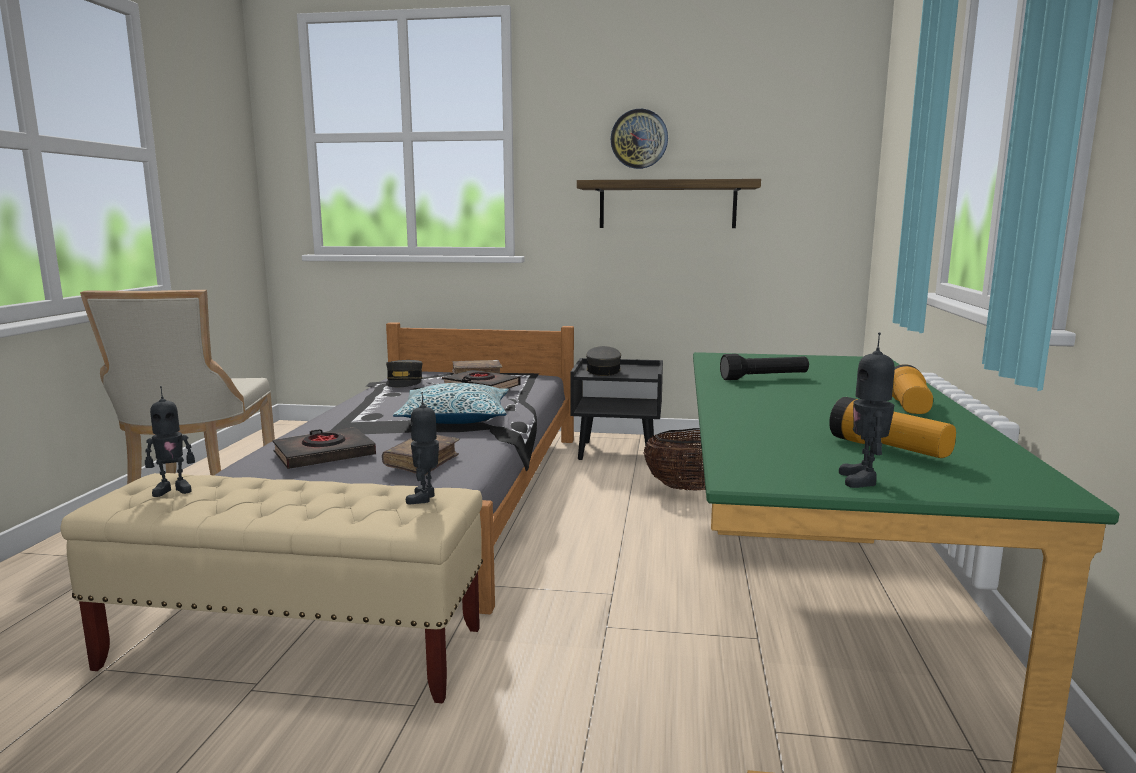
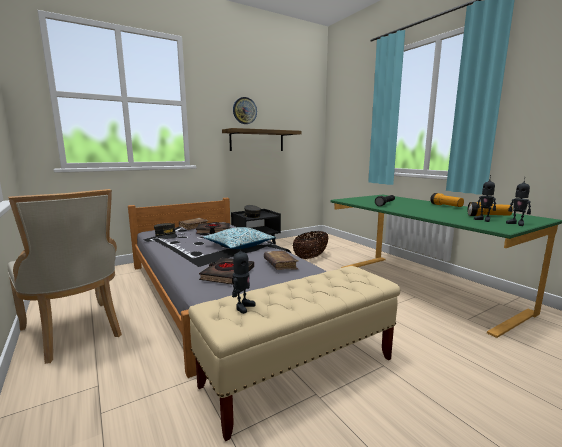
camera: 40 degrees left, 0 degrees up
toy robot [406,392,439,504] -> toy robot moved to [474,175,496,222]

